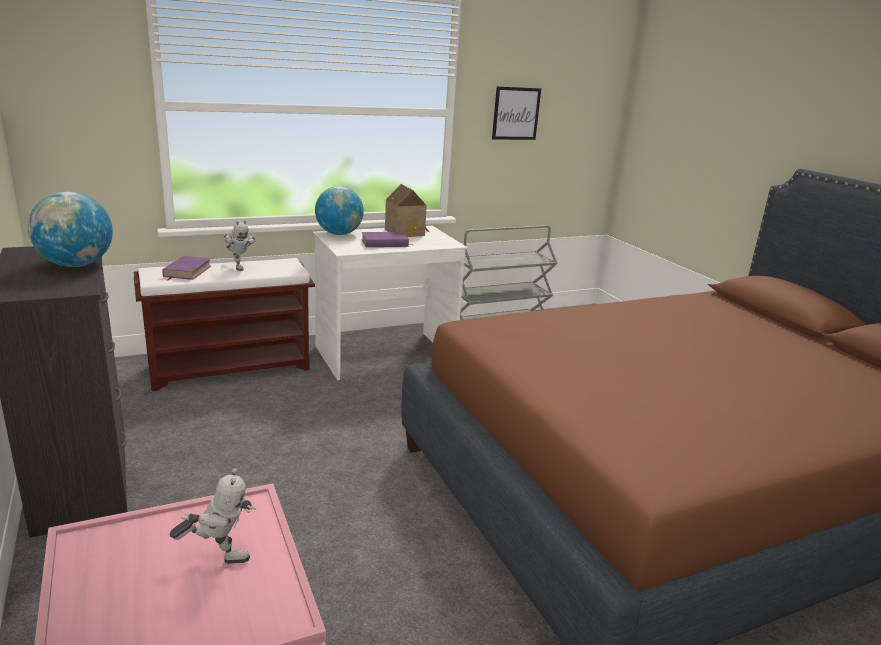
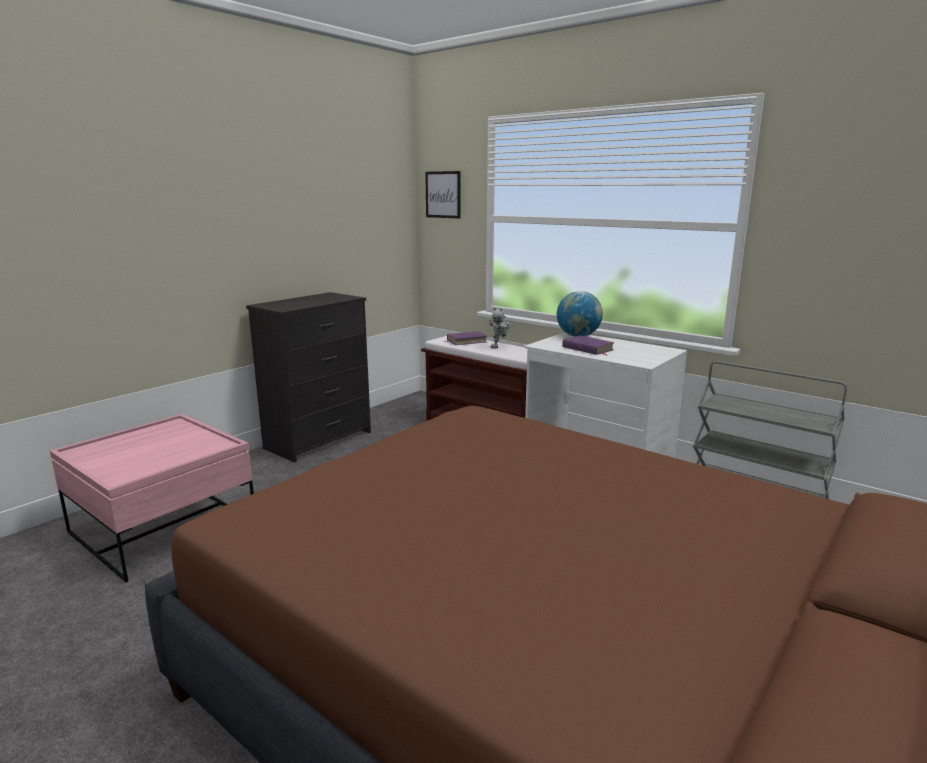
camera: 65 degrees right, 5 degrees down
globe [28,192,113,267] -> none
toy robot [170,468,256,564] -> none
toy house [385,184,429,237] -> none
picture [492,86,541,140] -> picture moved to [425,171,461,219]

